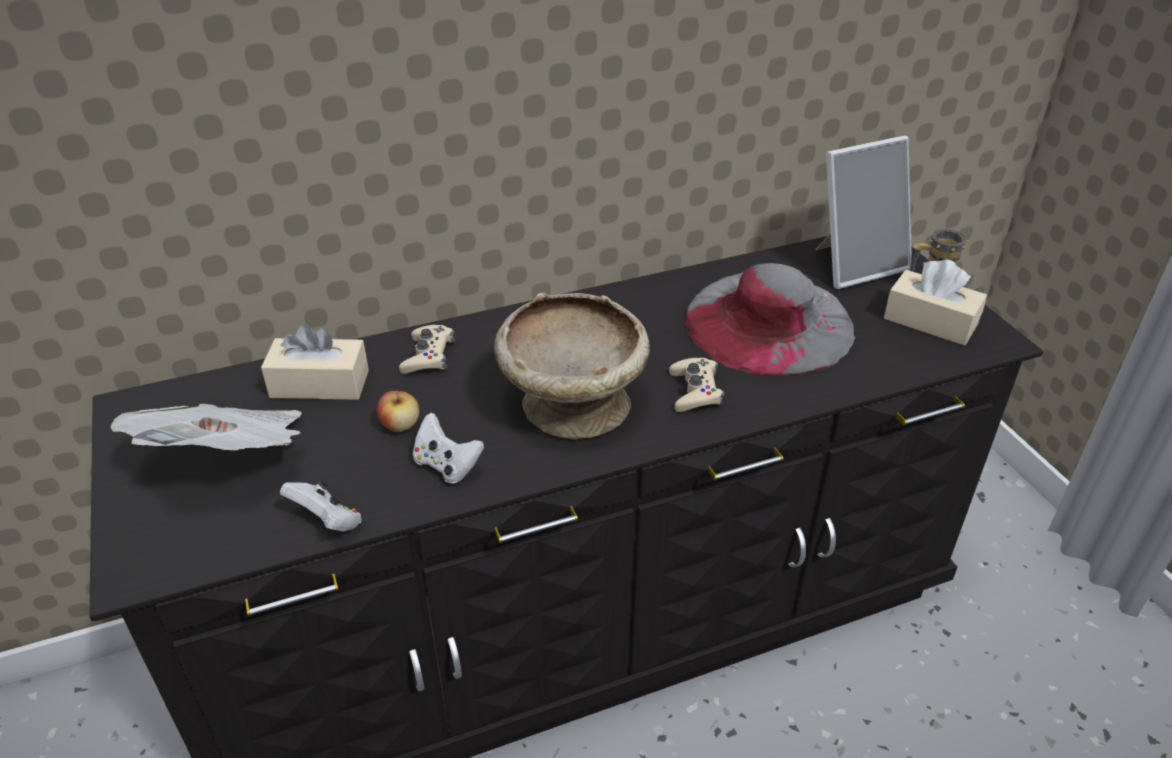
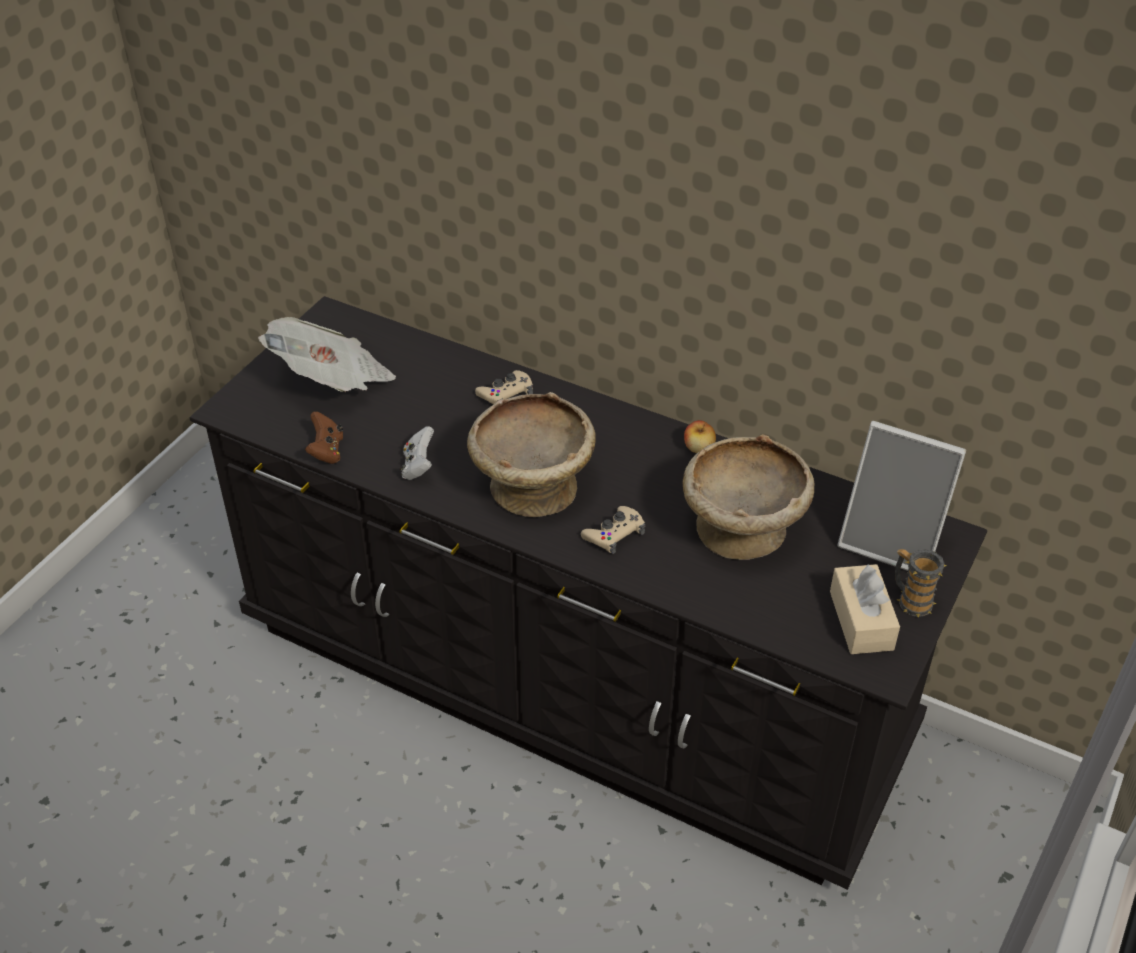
camera: 50 degrees right, 5 degrees up
beige tissue box [261,323,369,400] -> none
white game controller [280,481,362,532] -> brown game controller [305,412,343,464]
apple [377,389,419,432] -> apple moved to [684,420,716,453]
grey hat [684,263,855,376] -> beige bowl [682,434,814,560]

